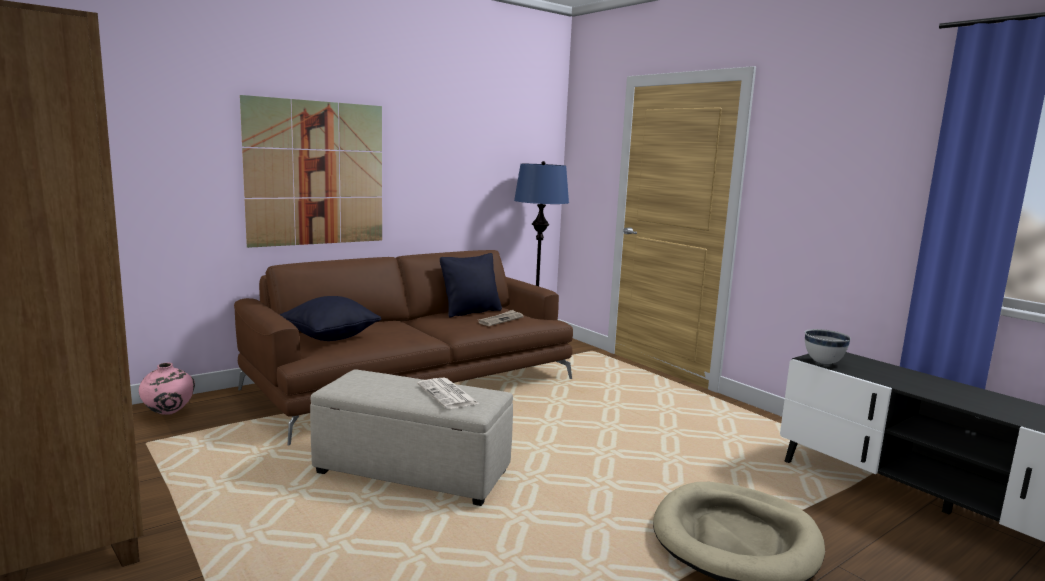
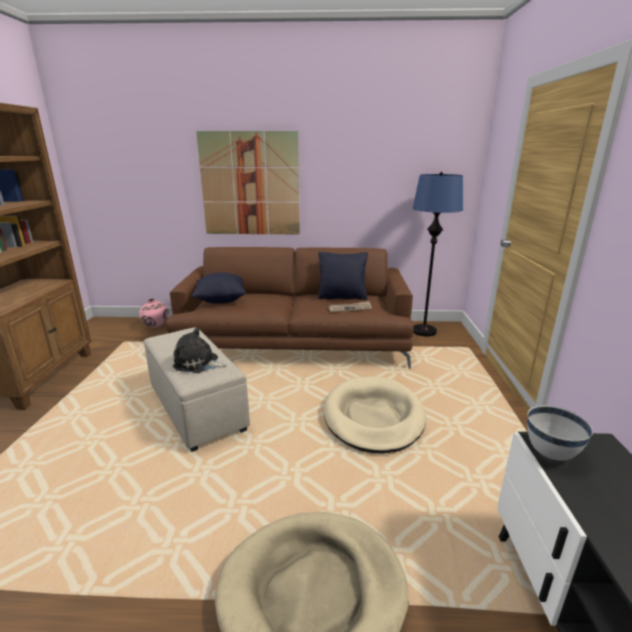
camera: 40 degrees right, 10 degrees up
newspaper [417,378,480,409] -> plush toy [173,327,227,373]
none -> beige dog bed [324,376,426,454]

